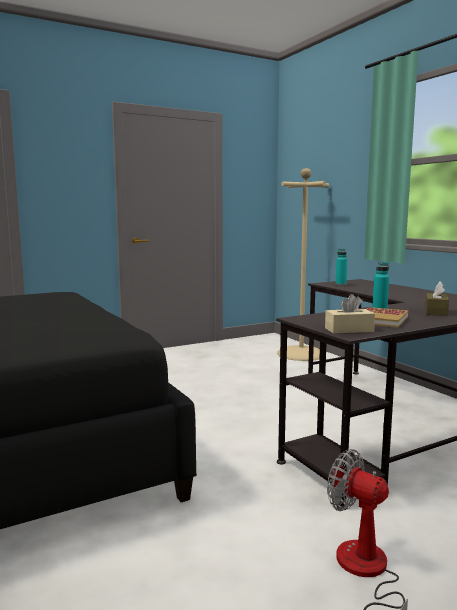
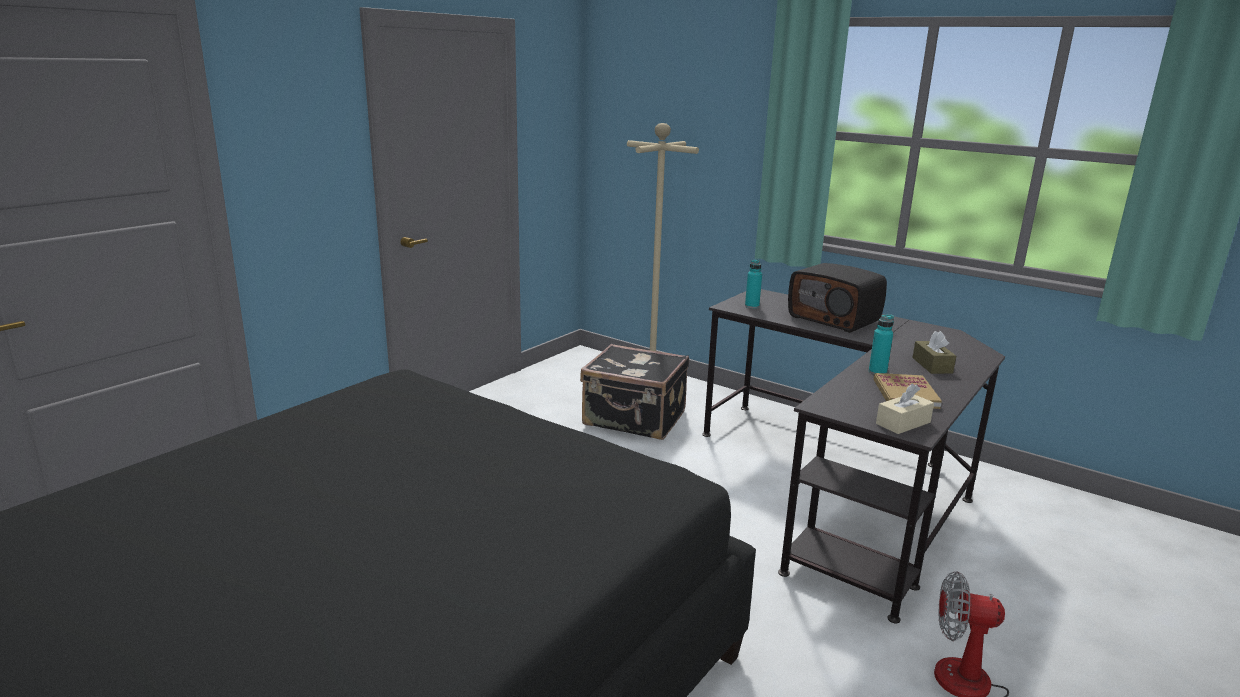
camera: 25 degrees left, 10 degrees up
none -> black suitcase [580,344,689,440]
none -> radio [788,263,887,333]

